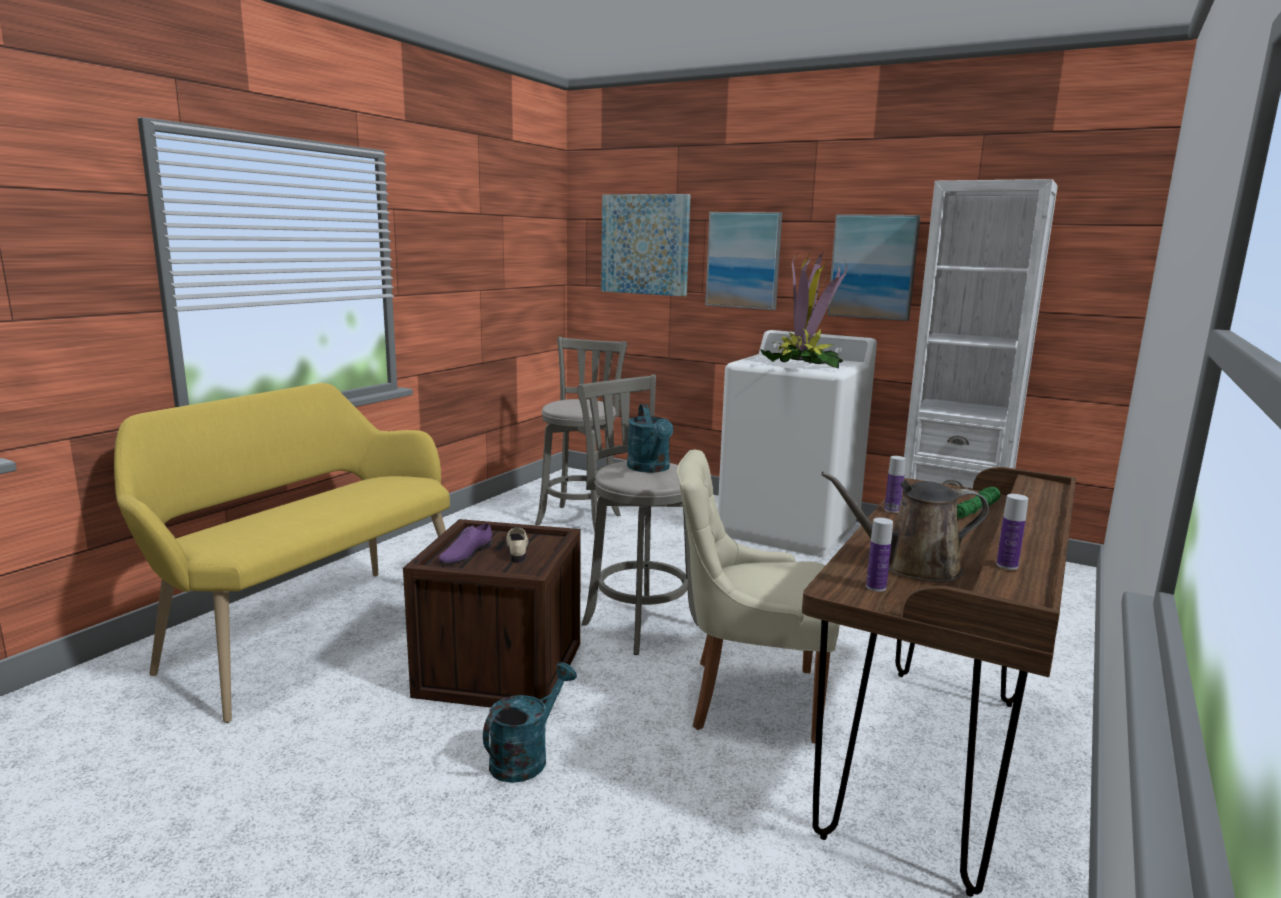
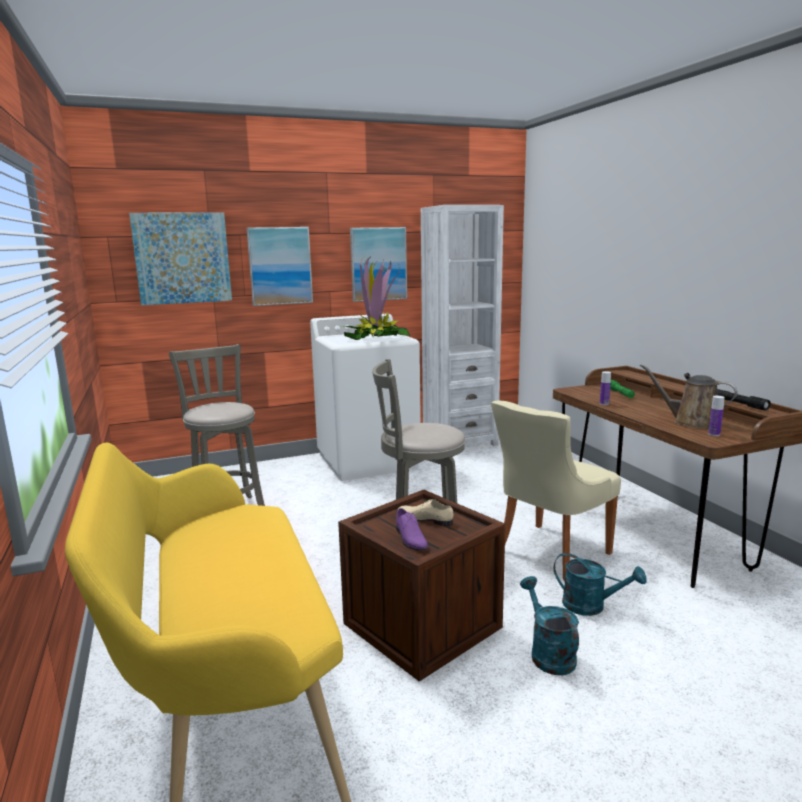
camera: 50 degrees left, 0 degrees up
turquoise watering can [627,404,673,473] -> turquoise watering can moved to [554,553,647,616]
brown watering can [821,472,989,582] -> brown watering can turned 90 degrees clockwise [640,364,738,429]
bottle [996,494,1028,570] -> black flashlight [717,389,771,410]

